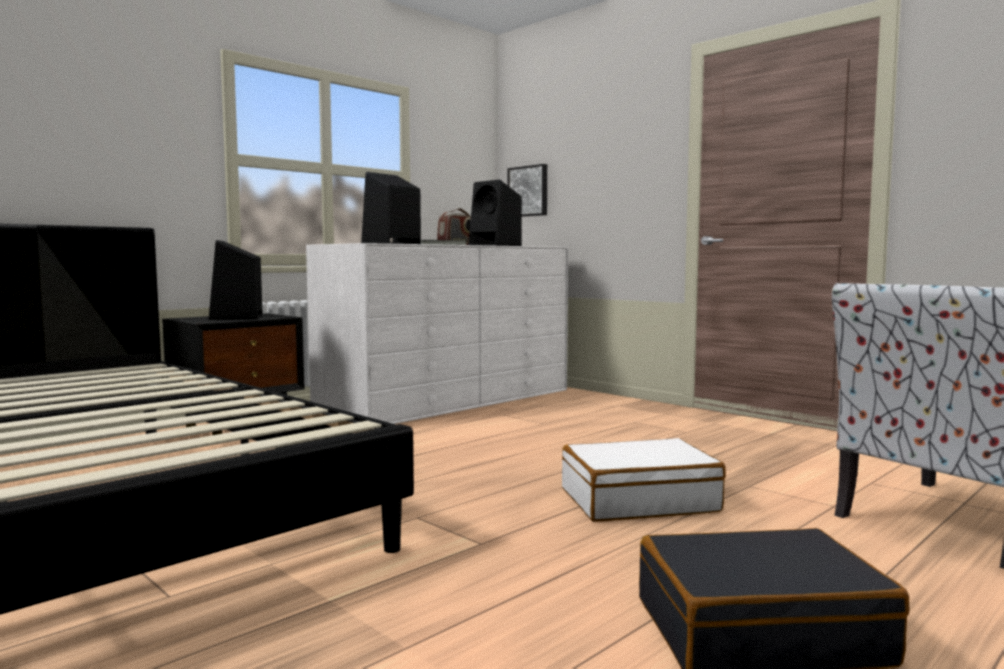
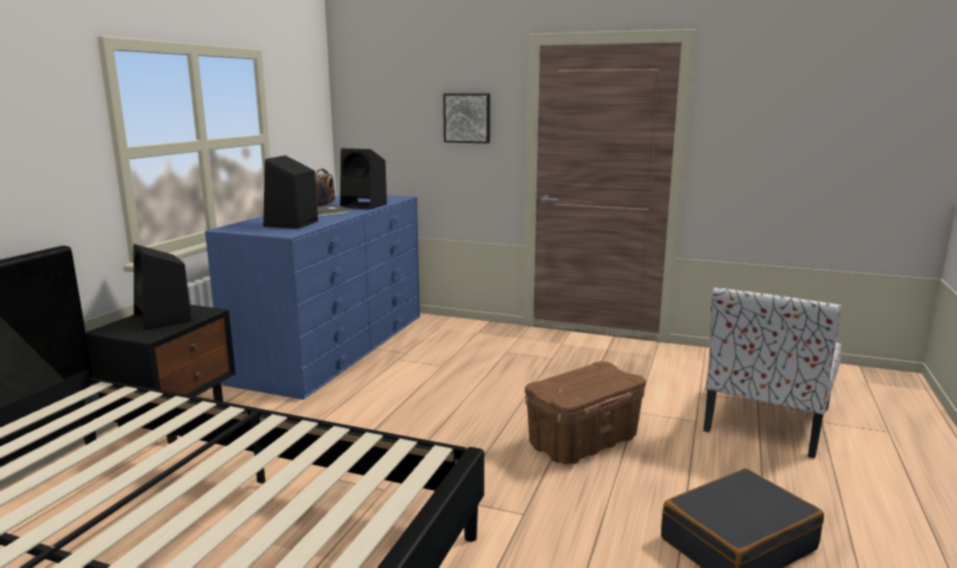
camera: 25 degrees left, 10 degrees up
white dresser [306,243,568,424] -> blue dresser [205,195,420,400]
picture [508,164,547,217] -> picture moved to [443,93,490,143]
white suitcase [562,438,726,522] -> brown storage box [525,361,646,464]

